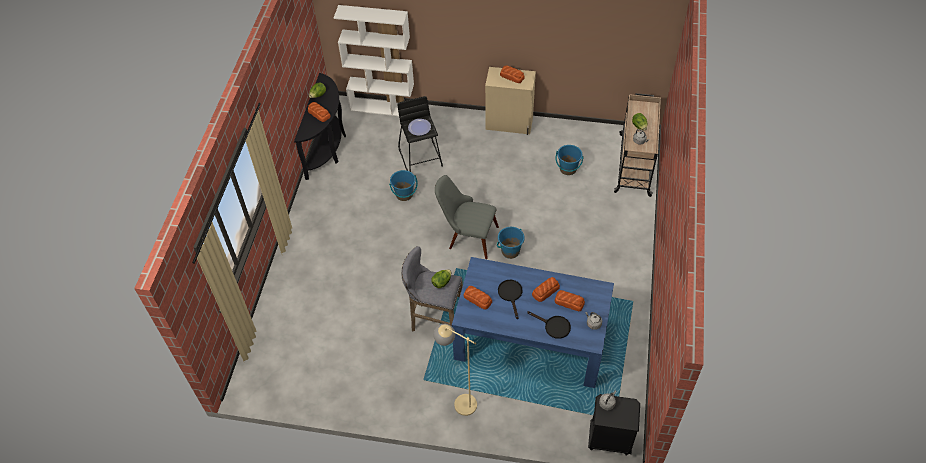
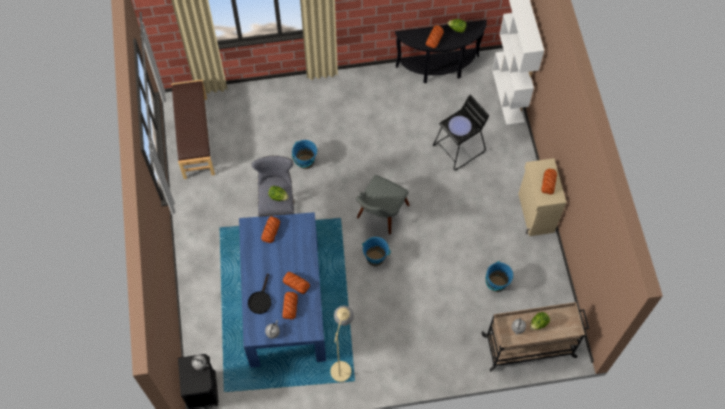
camera: 70 degrees right, 10 degrees up
blue bucket [389,170,418,201] -> blue bucket moved to [292,140,317,169]
beige floor lamp [433,324,477,416] -> beige floor lamp moved to [330,306,354,382]
grey chair [435,175,499,259] -> grey chair turned 150 degrees counterclockwise [356,175,410,234]
black frying pan [498,280,522,319] -> none
none -> brown bench [172,80,215,179]

